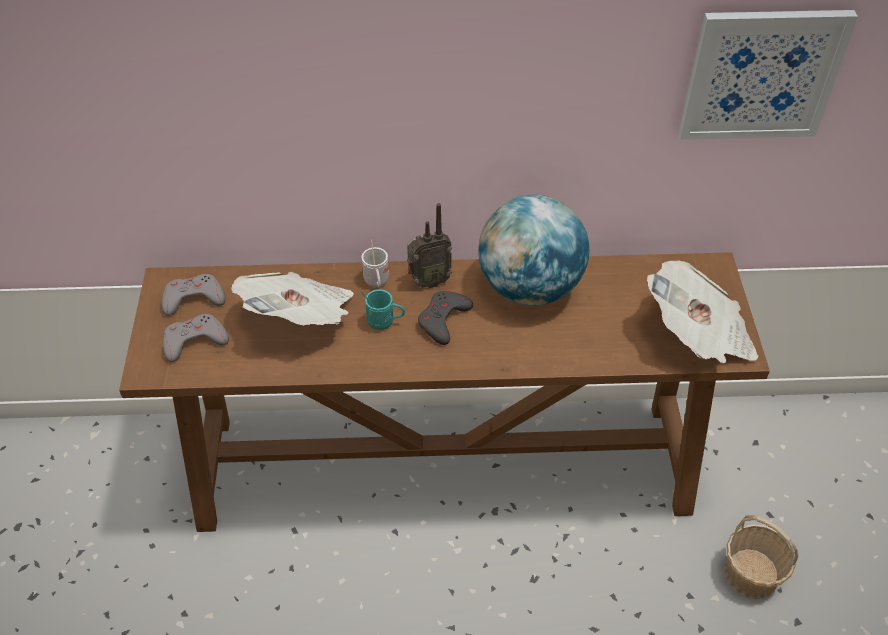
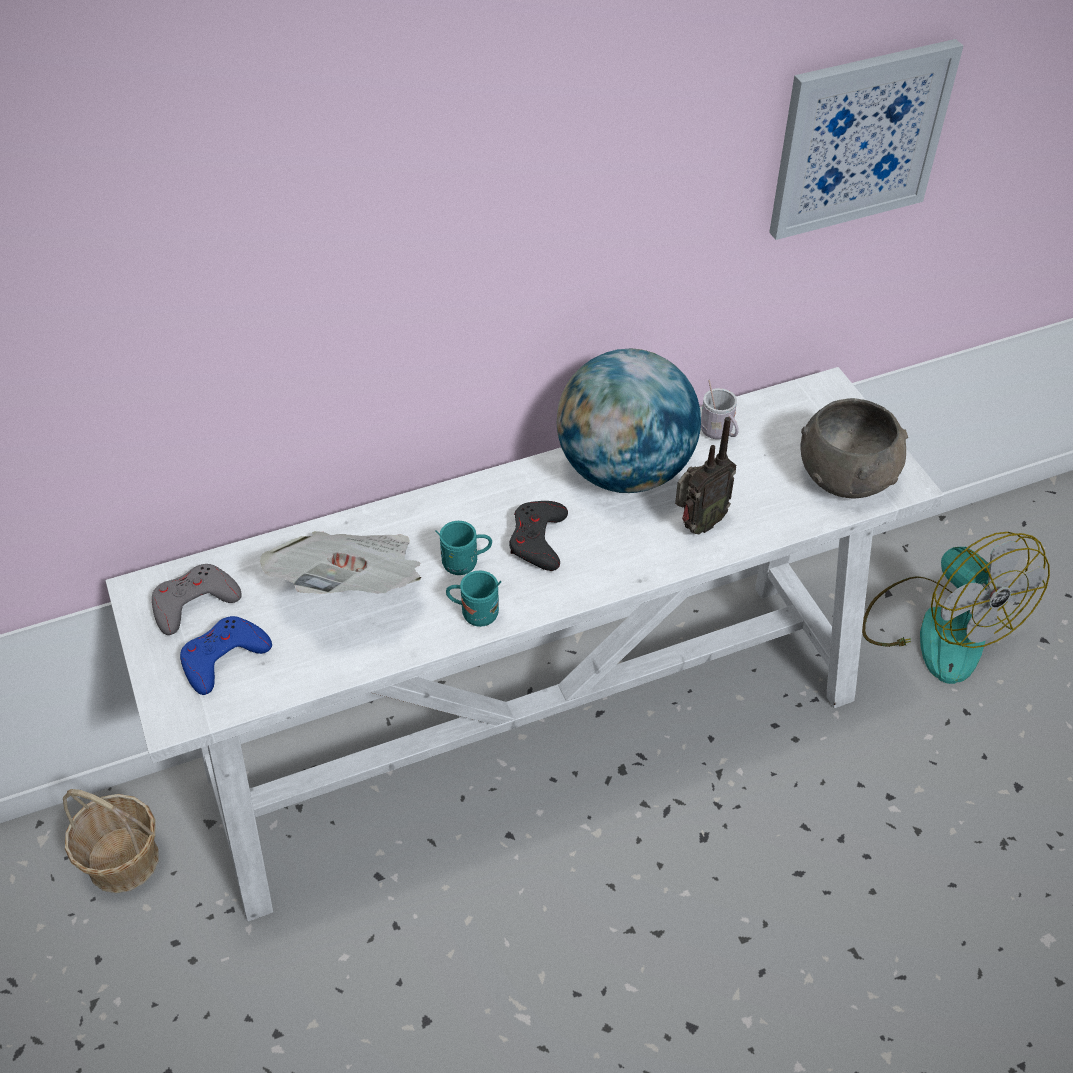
camera: 20 degrees left, 0 degrees up
brown console table [119,252,770,532] -> white console table [106,367,944,921]
grey game controller [163,314,229,362] -> blue game controller [180,616,272,695]
white mug [362,239,389,288] -> white mug moved to [701,380,739,439]
radio [407,203,452,288] -> radio moved to [675,417,737,534]
newspaper [647,260,759,363] -> grey bowl [800,398,908,498]
basket [724,515,798,600] -> basket moved to [63,789,159,893]
none -> turquoise mug [446,570,501,627]
none -> fan [862,532,1050,684]

